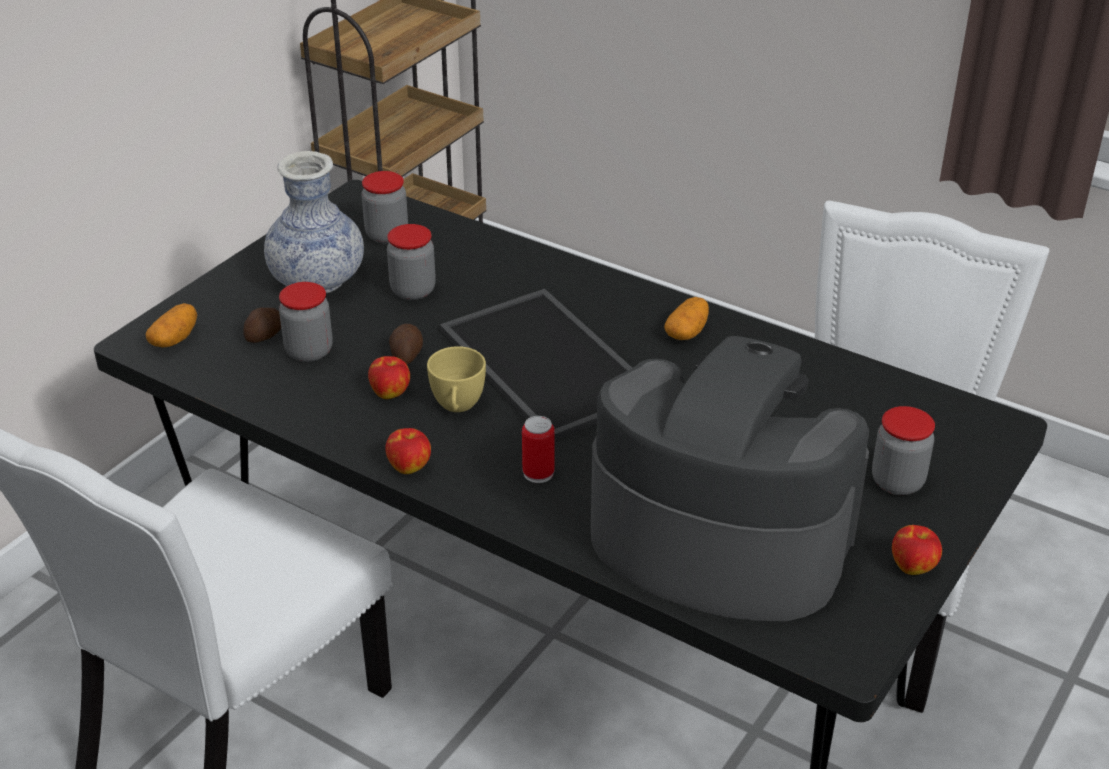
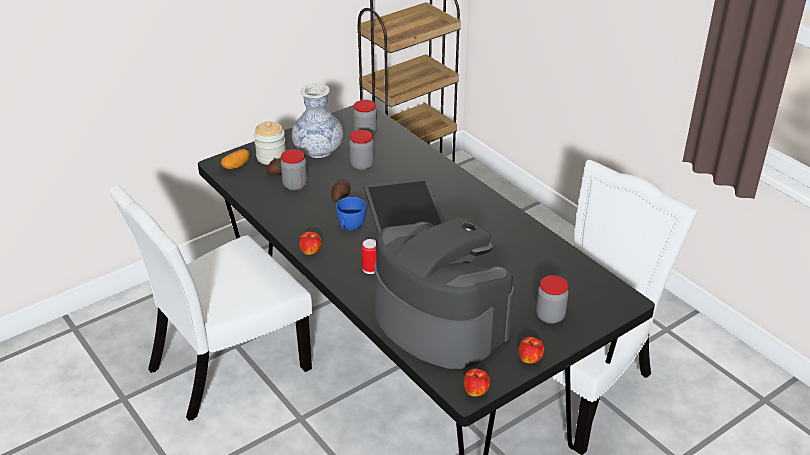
camera: 20 degrees right, 0 degrees up
apple [368,356,410,399] -> apple moved to [463,368,490,397]
yellow cup [427,346,486,412] -> blue cup [336,197,366,231]
potato [664,297,709,340] -> none
none -> jar [254,121,286,165]

